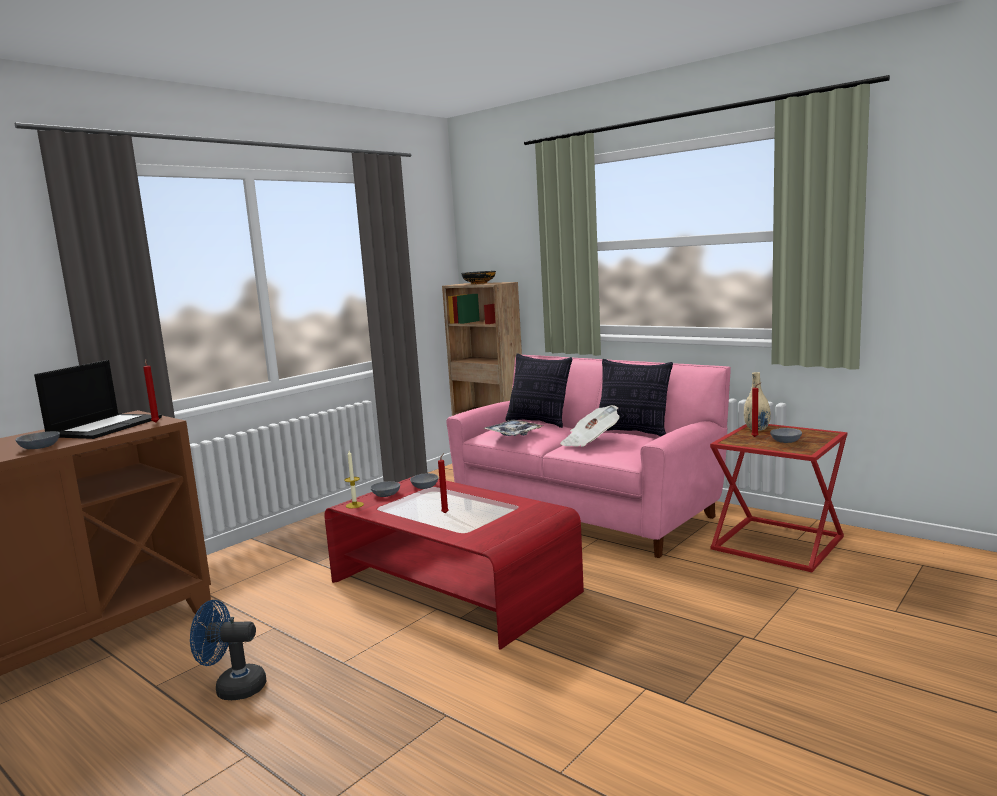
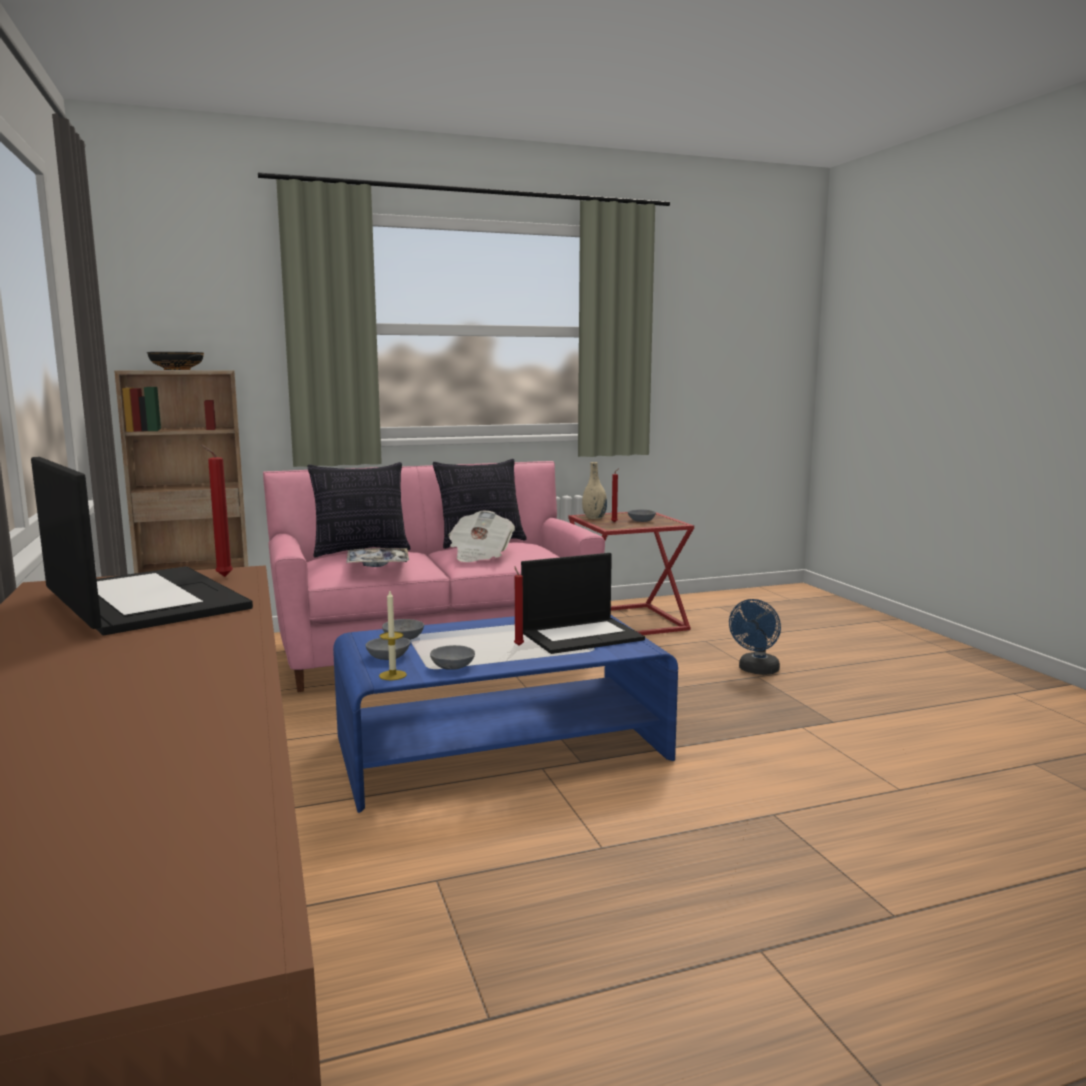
camera: 60 degrees left, 0 degrees up
grey bowl [15,431,60,449] -> grey bowl moved to [430,645,475,670]
blue fan [190,600,266,700] -> blue fan moved to [729,599,781,675]
red coffee table [324,476,584,650] -> blue coffee table [333,615,678,813]
none -> laptop [521,553,645,654]

